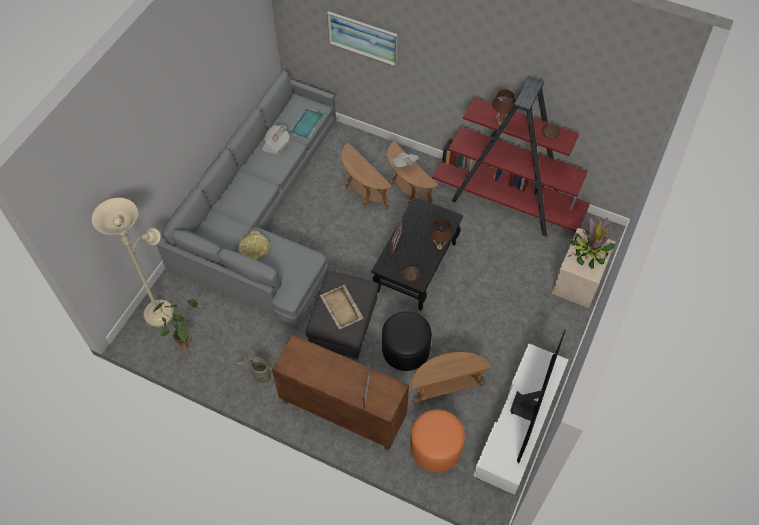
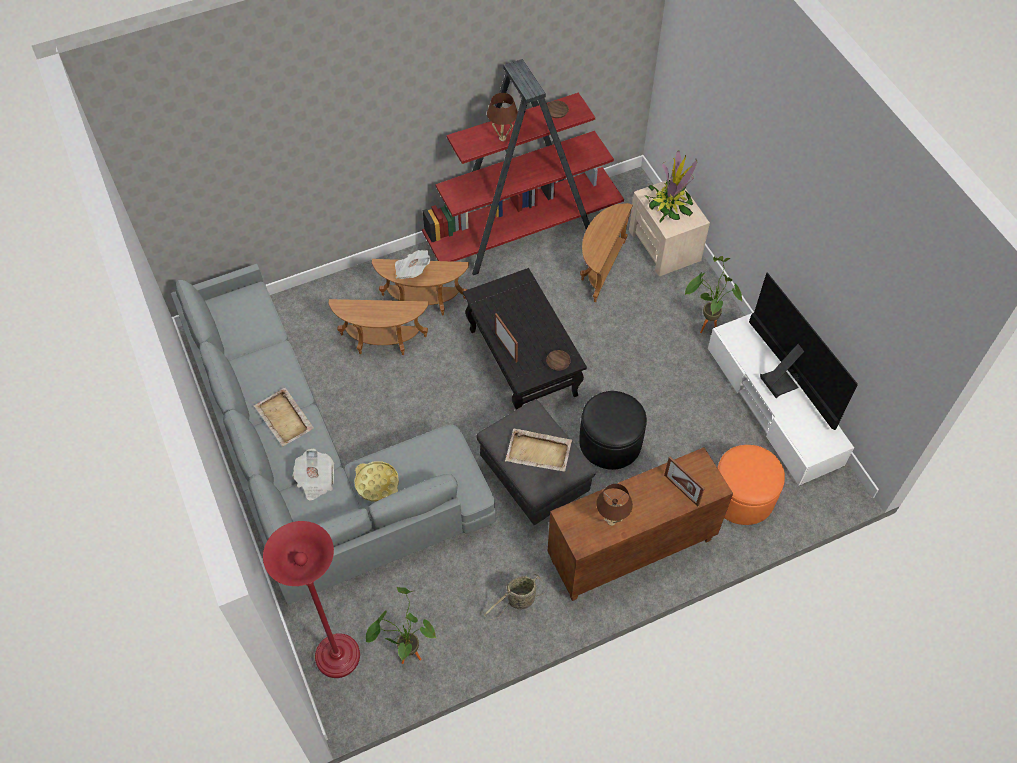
camera: 50 degrees left, 0 degrees up
beige floor lamp [92,198,174,327] -> red floor lamp [263,521,360,678]
newspaper [262,125,289,154] -> newspaper moved to [292,449,334,501]
turquoise tray [288,107,326,140] -> none
picture [327,11,398,67] -> none
brown side table [411,352,492,405] -> brown side table moved to [580,203,633,302]
brown table lamp [429,219,453,249] -> brown table lamp moved to [596,484,633,526]
none -> beige tray [253,388,314,447]
none -> potted plant [684,256,742,333]

